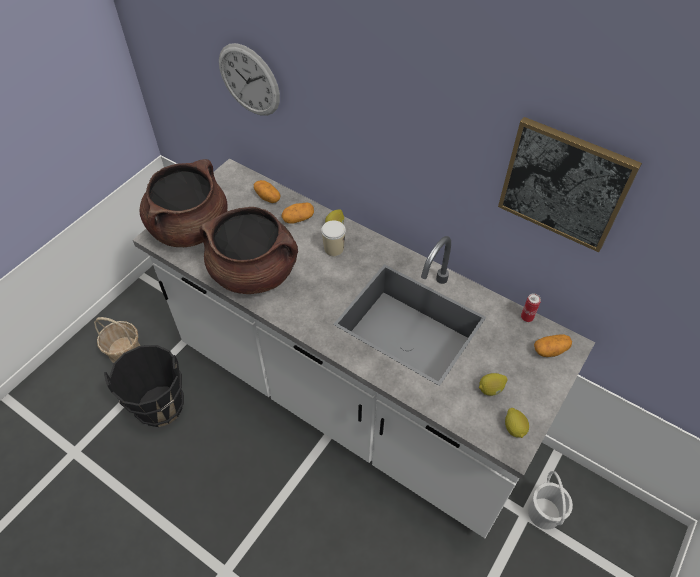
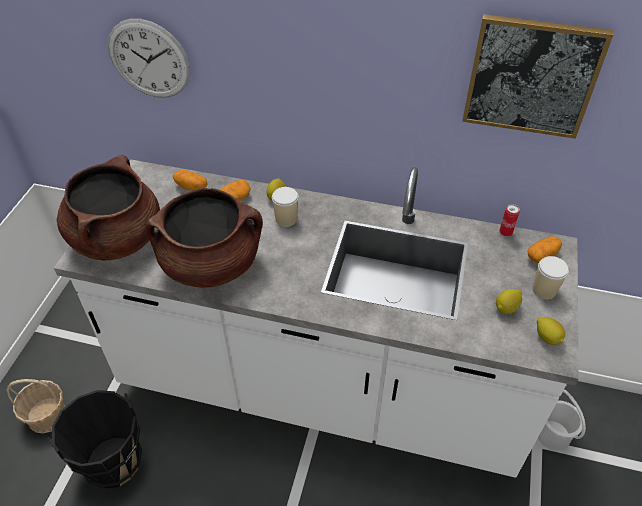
camera: 20 degrees left, 5 degrees down
none -> cup [532,256,569,299]

